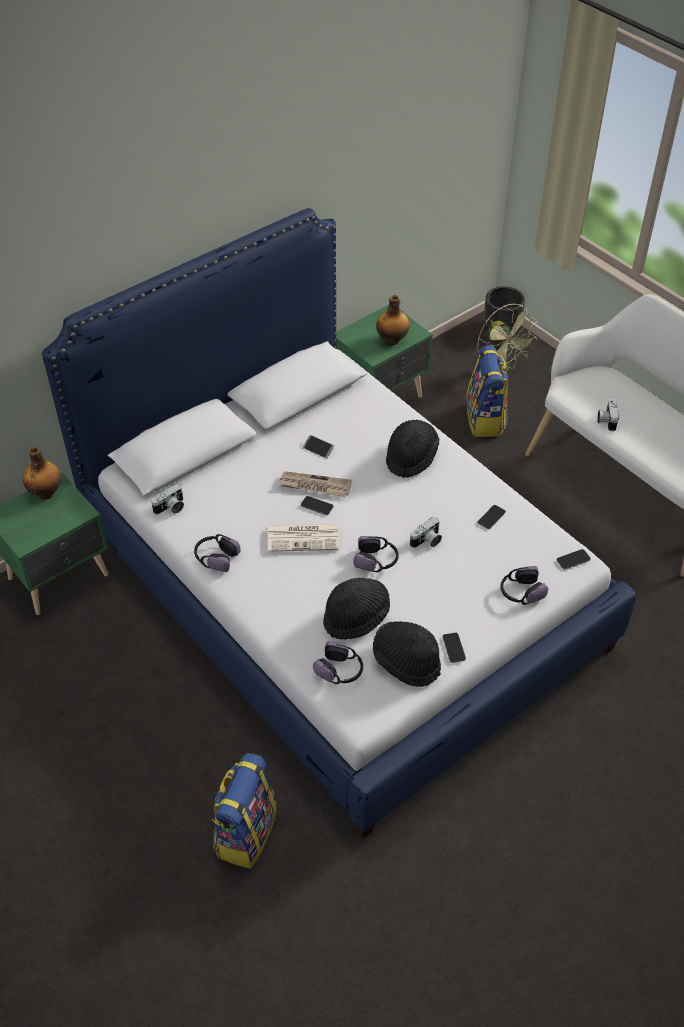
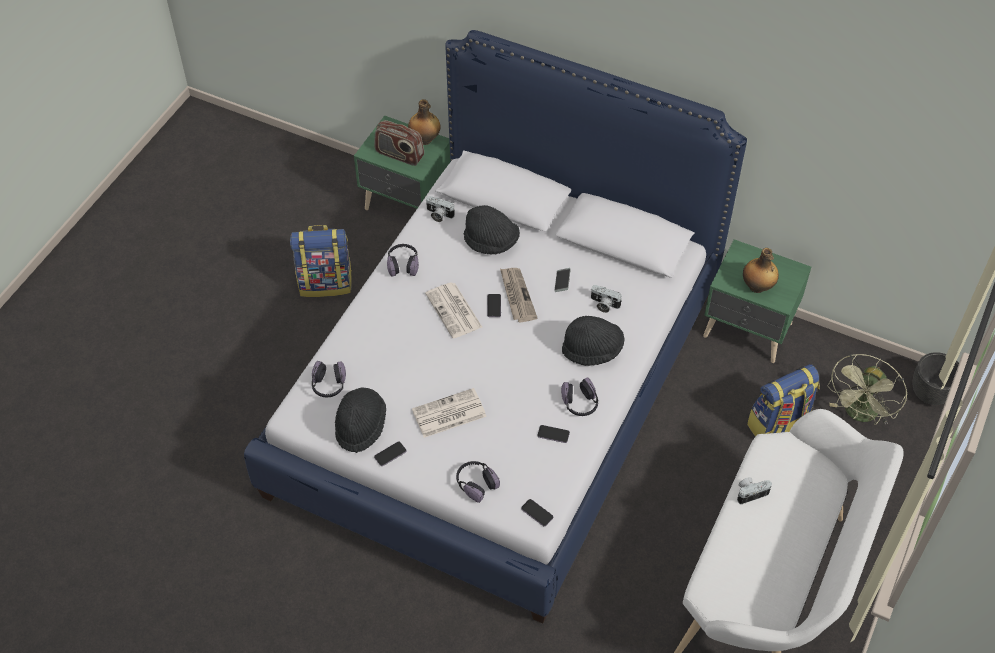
camera: 65 degrees right, 5 degrees up
backpack [212,753,277,869] -> backpack moved to [290,225,352,297]
black hat [323,578,390,640] -> black hat moved to [464,205,520,255]
headphones [353,536,399,572] -> headphones moved to [561,377,598,416]
camera [410,517,442,548] -> camera moved to [591,285,622,313]
none -> radio [374,120,424,166]
none -> newspaper [412,388,487,438]

